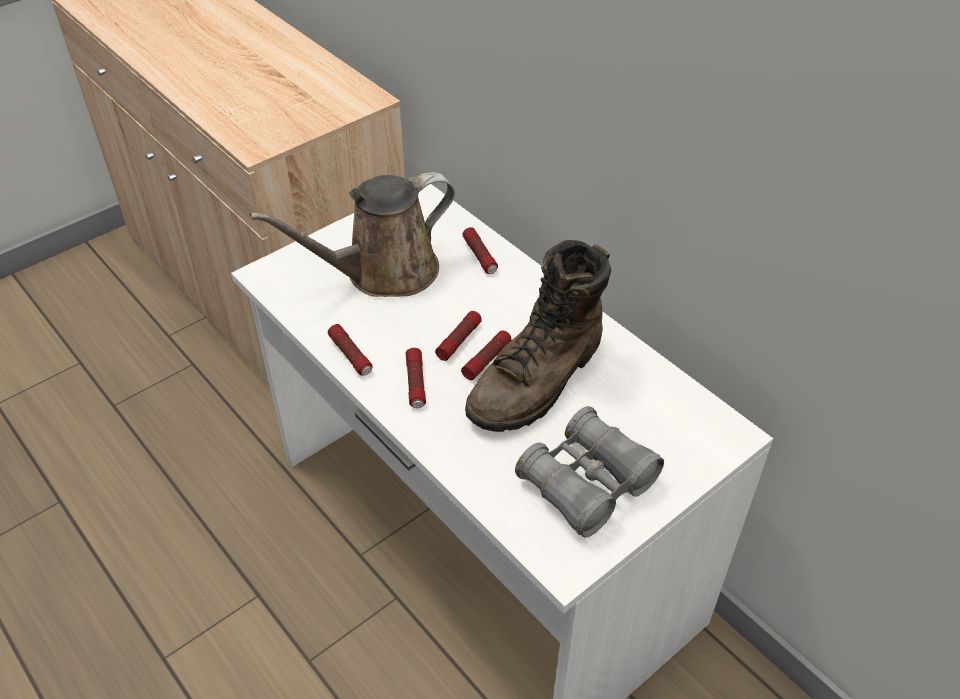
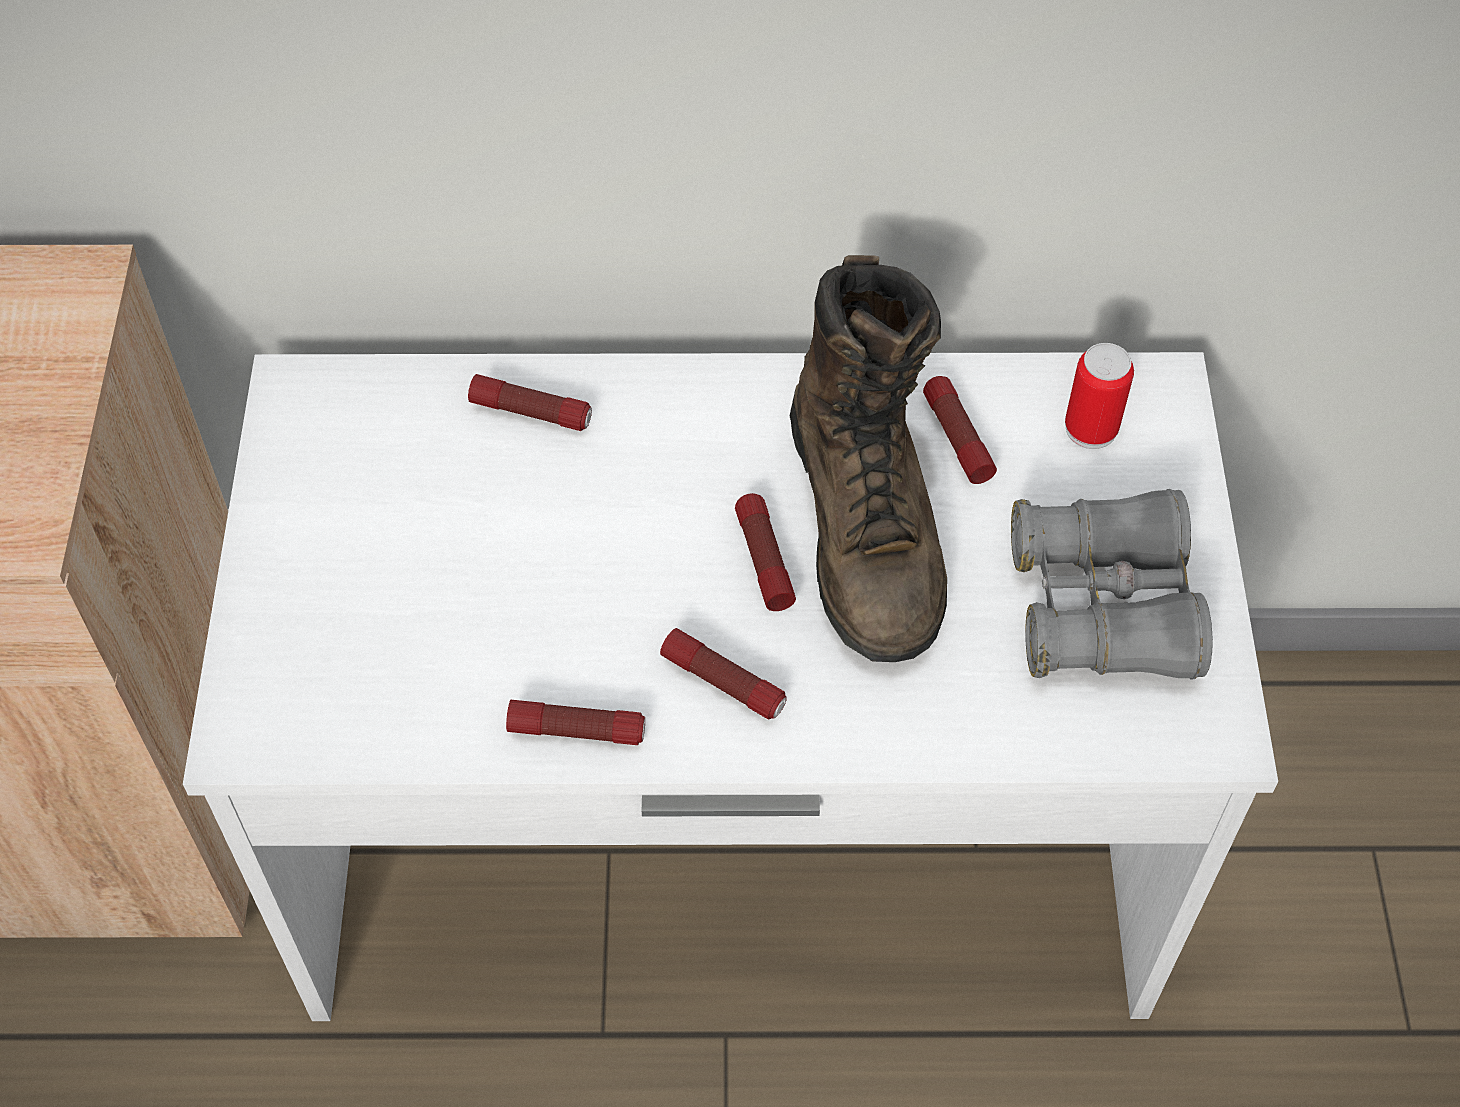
camera: 50 degrees left, 10 degrees up
brown watering can [250,172,455,297] -> none
flashlight [435,311,482,361] -> flashlight moved to [923,376,997,484]
none -> can [1065,343,1134,449]

